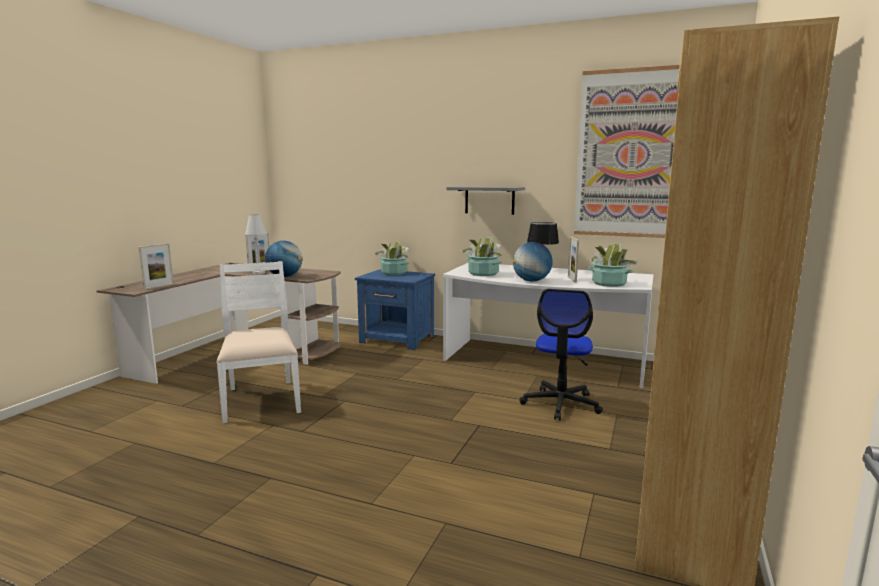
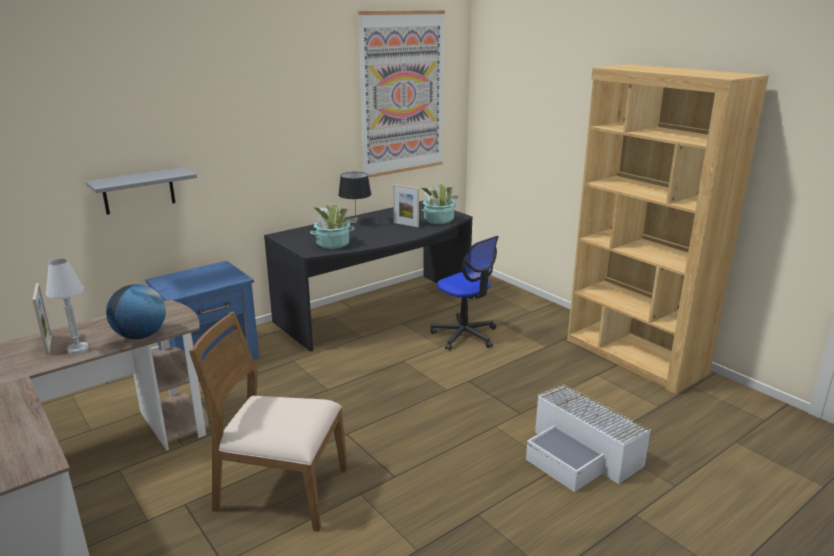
camera: 60 degrees left, 10 degrees up
picture frame [139,243,174,290] -> none
white chair [216,261,301,424] -> brown chair [189,311,348,532]
potted plant [373,242,409,275] -> none
white desk [443,262,654,388] -> black desk [264,200,473,352]
grey shelf [446,186,525,215] -> grey shelf moved to [85,167,197,215]
globe [513,242,553,282] -> none
none -> white storage box [526,384,651,492]

